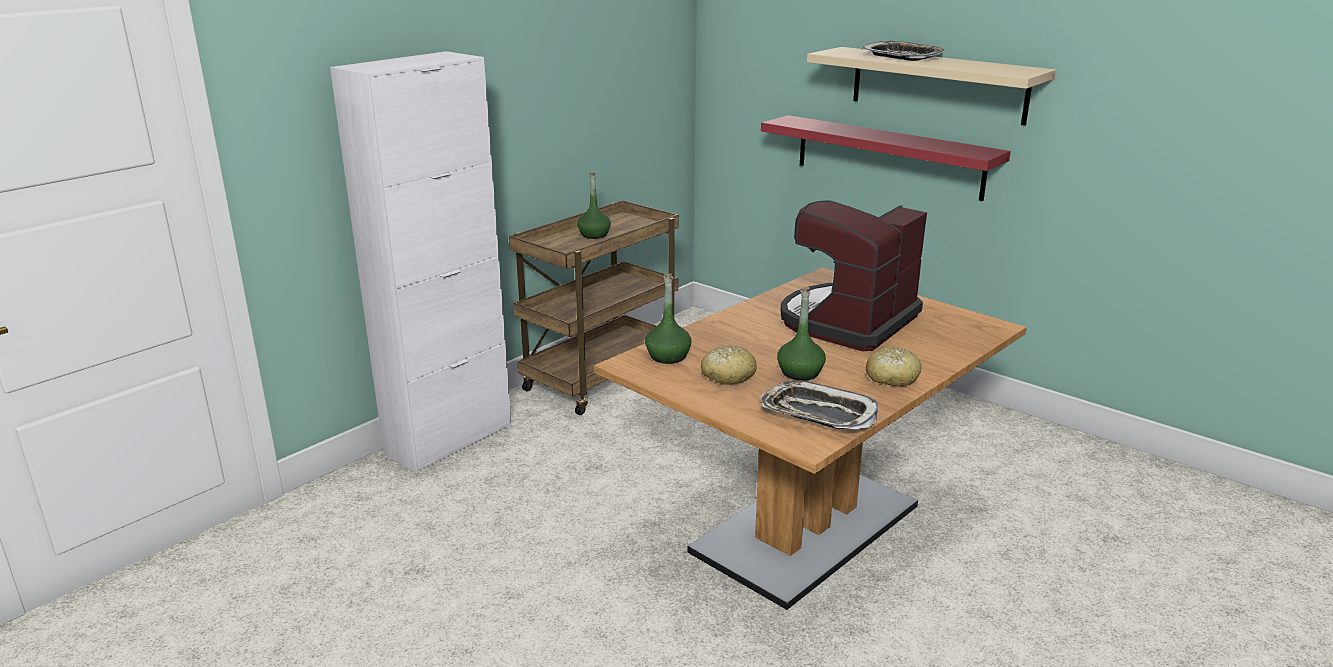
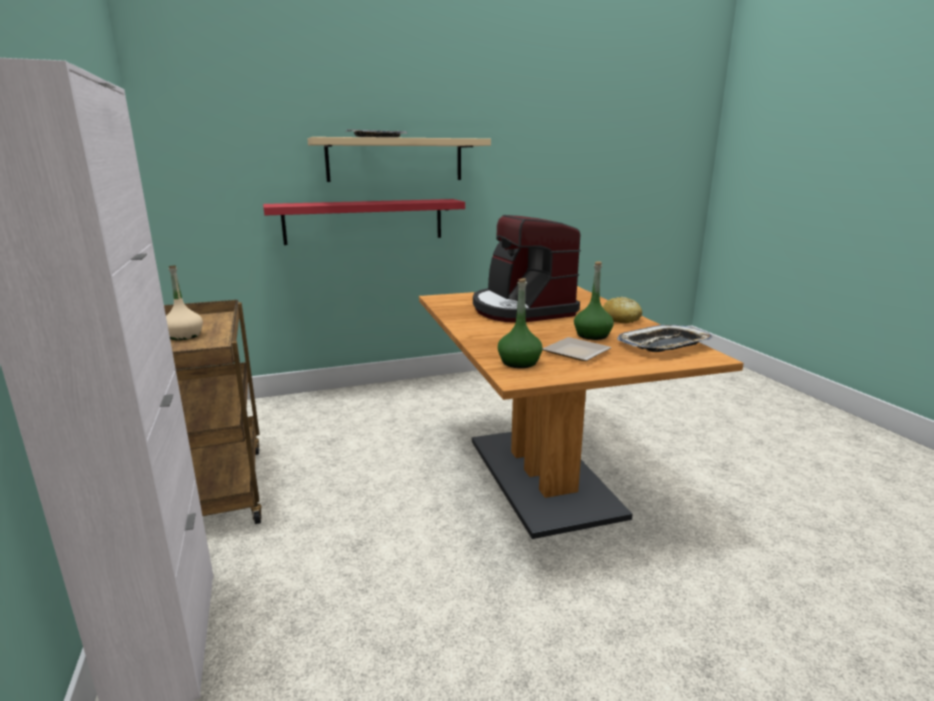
camera: 60 degrees left, 5 degrees down
green bottle [577,173,611,239] -> beige bottle [166,265,203,340]
bread [701,344,757,385] -> plate [543,337,612,361]

